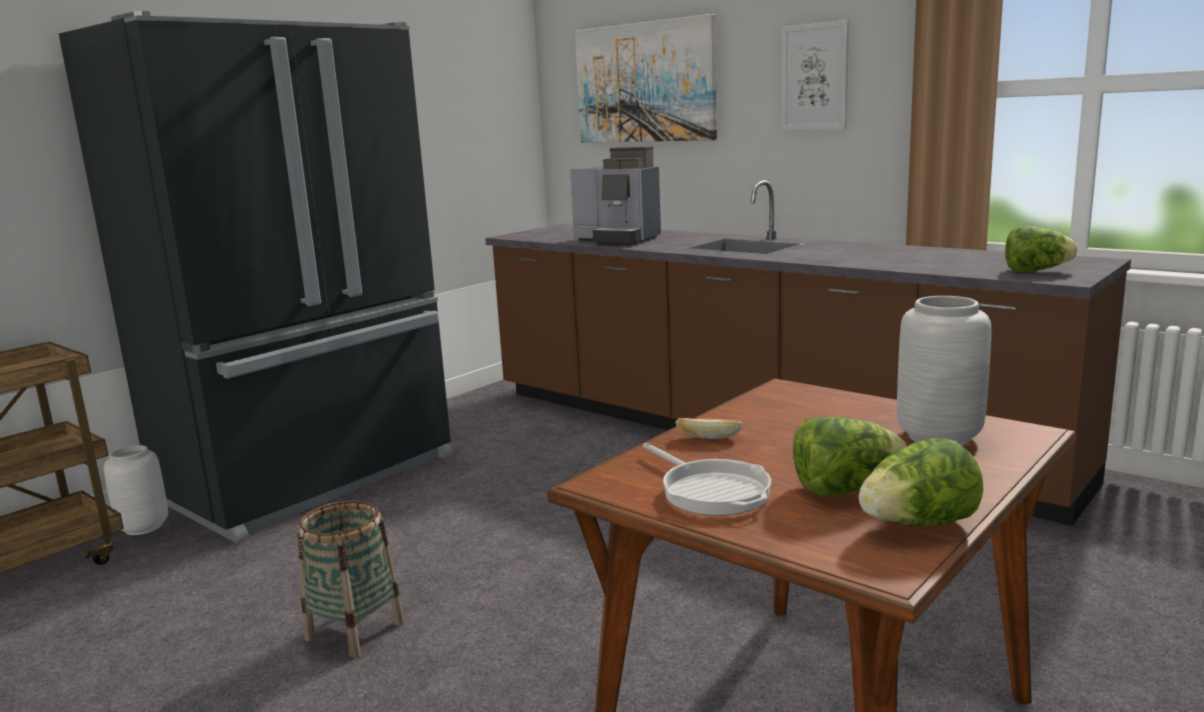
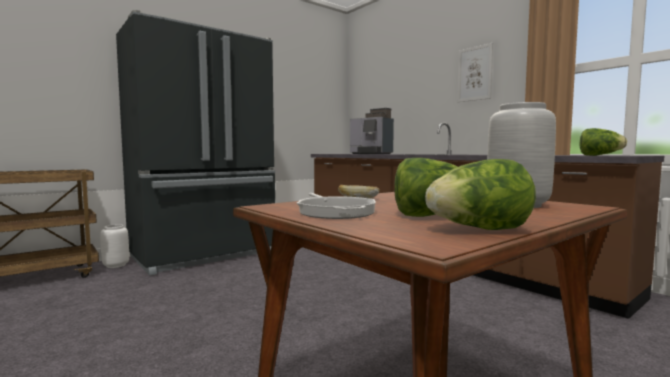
camera: 10 degrees right, 10 degrees down
basket [298,500,404,657] -> none
picture [575,14,717,142] -> none

